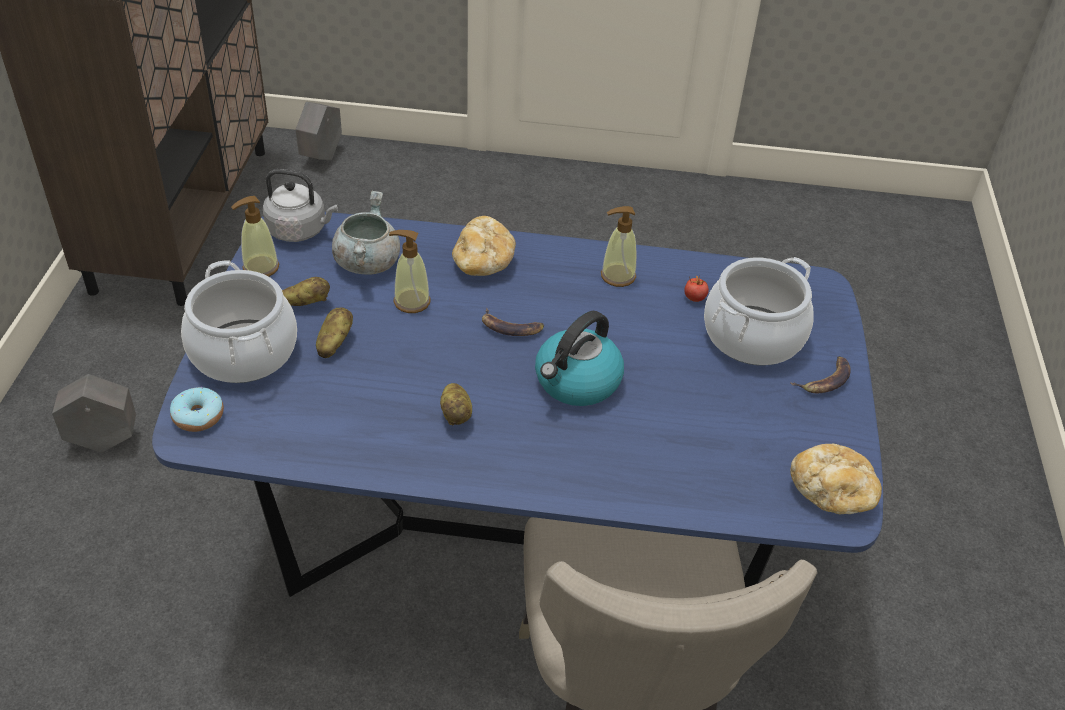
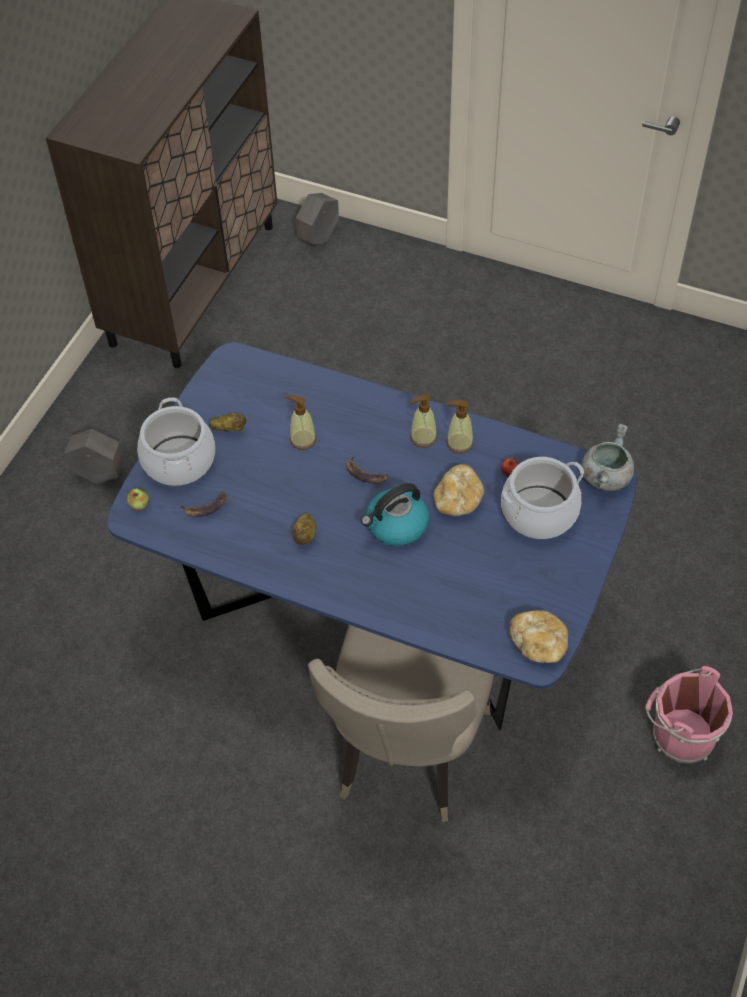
camera: 20 degrees right, 10 degrees up
donut [170,387,224,432] -> apple [127,488,149,511]
soap dispenser [231,196,279,277] -> soap dispenser moved to [410,394,437,448]
grey kettle [262,169,338,242] -> none
potato [316,307,353,358] -> none
grey cooking pot [332,191,400,274] -> grey cooking pot moved to [581,424,634,491]
bread [452,216,516,276] -> bread moved to [433,464,484,516]
banana [790,356,851,393] -> banana moved to [180,491,227,517]
none -> pink bucket [645,666,733,763]

